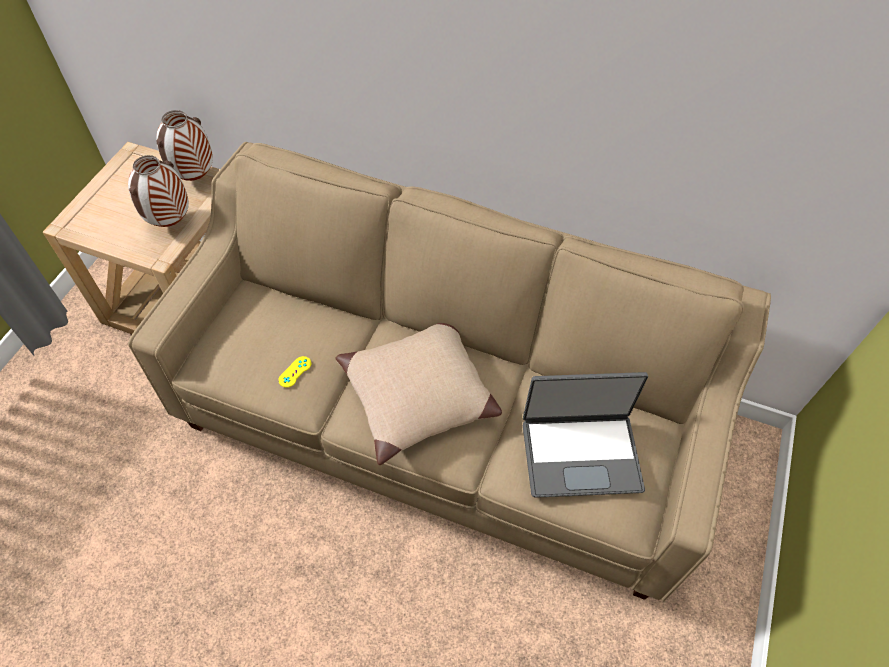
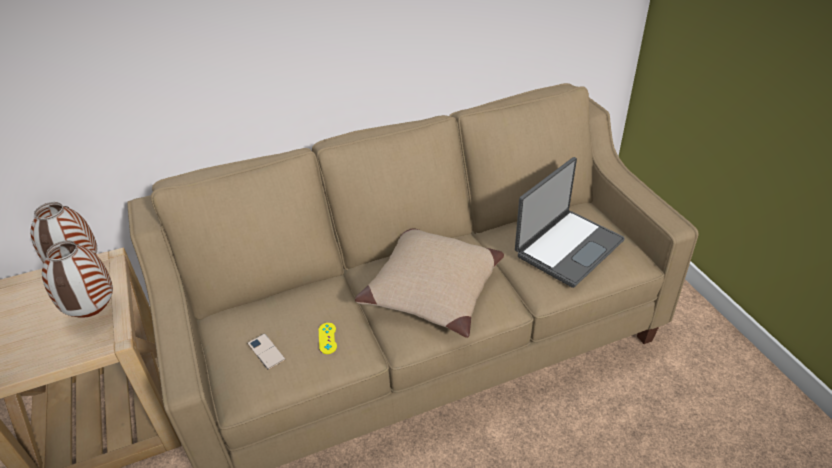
camera: 40 degrees left, 15 degrees down
none -> phone [247,333,286,370]

